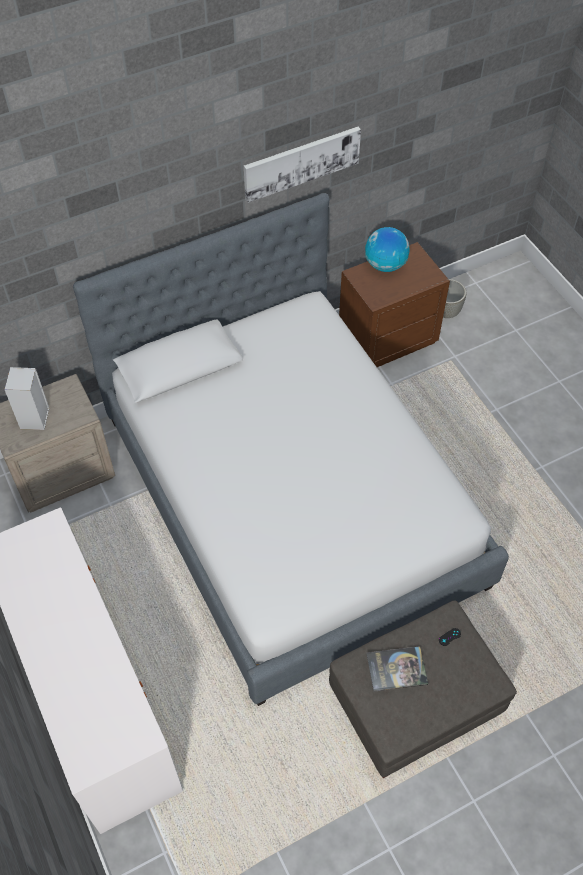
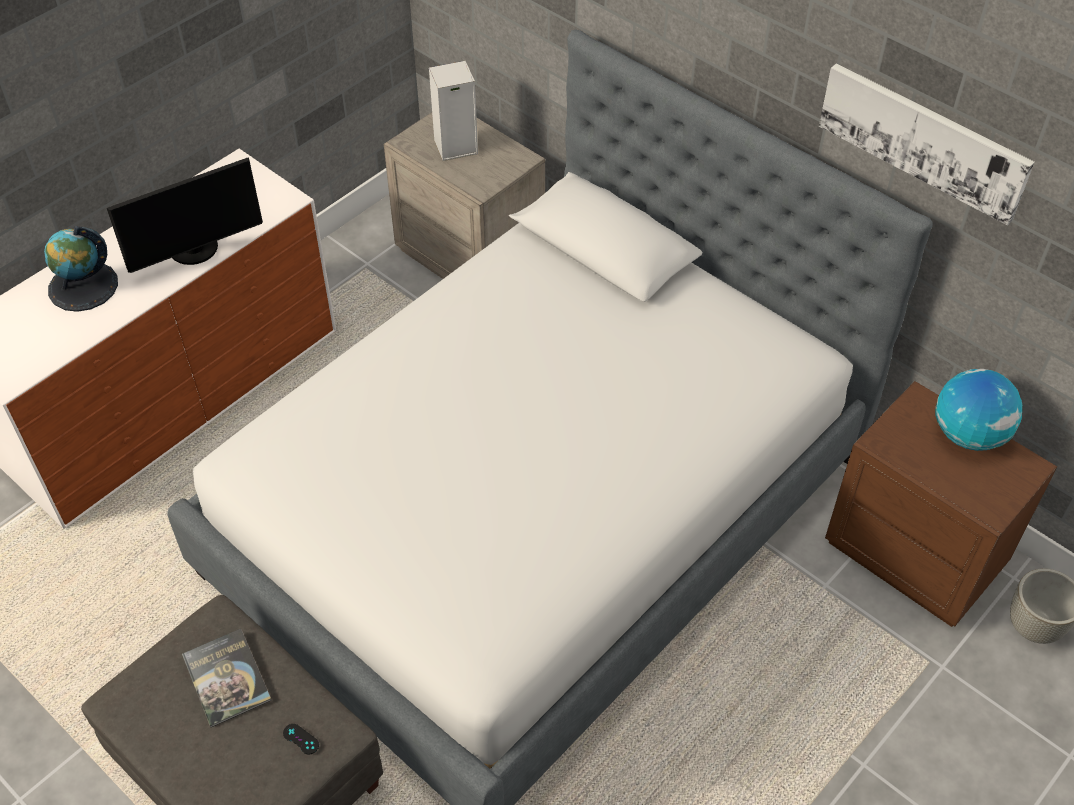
camera: 70 degrees right, 5 degrees down
none -> globe [44,226,118,312]
none -> monitor [107,157,263,273]

